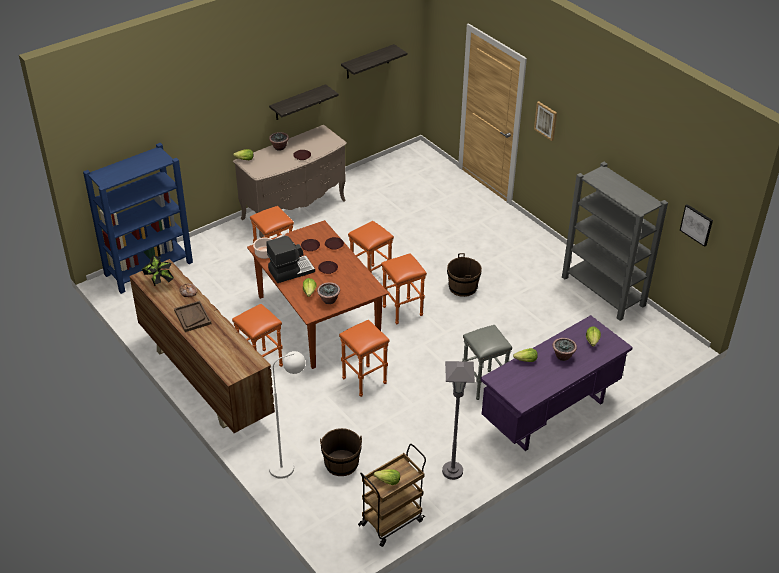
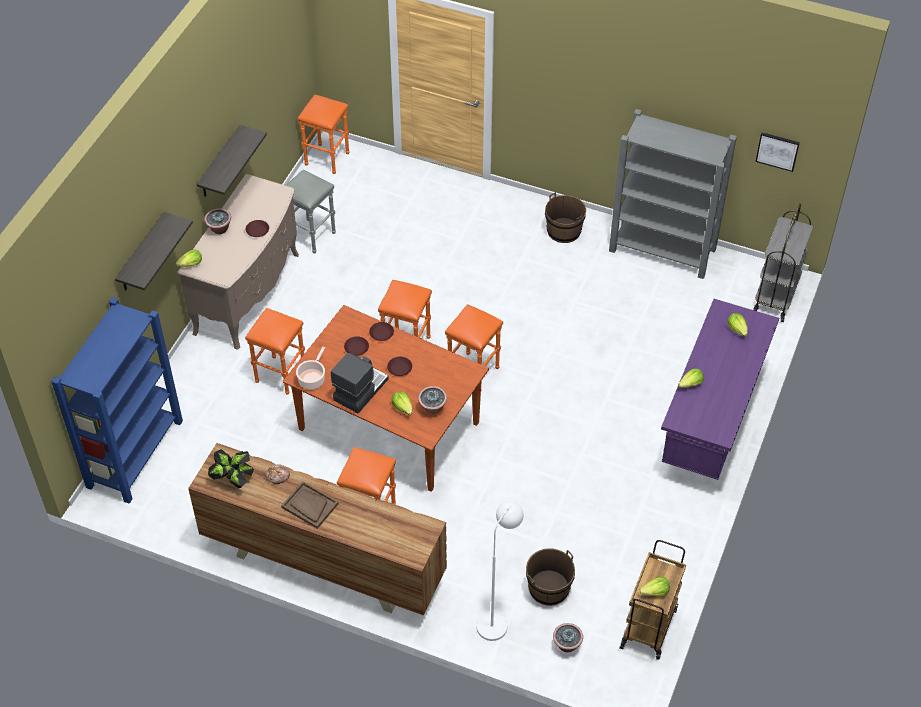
camera: 30 degrees left, 10 degrees up
orange stool [339,320,389,397] -> orange stool moved to [298,95,349,174]
shelf [341,44,407,79] -> shelf moved to [115,212,193,291]
grey floor lamp [442,361,475,480] -> none
brown bucket [447,253,482,297] -> brown bucket moved to [545,192,586,243]
grey stool [462,325,512,400] -> grey stool moved to [286,170,336,253]
picture [534,101,557,141] -> none
potted plant [553,338,577,361] -> potted plant moved to [553,623,583,652]
none -> grey cart [753,203,813,322]

